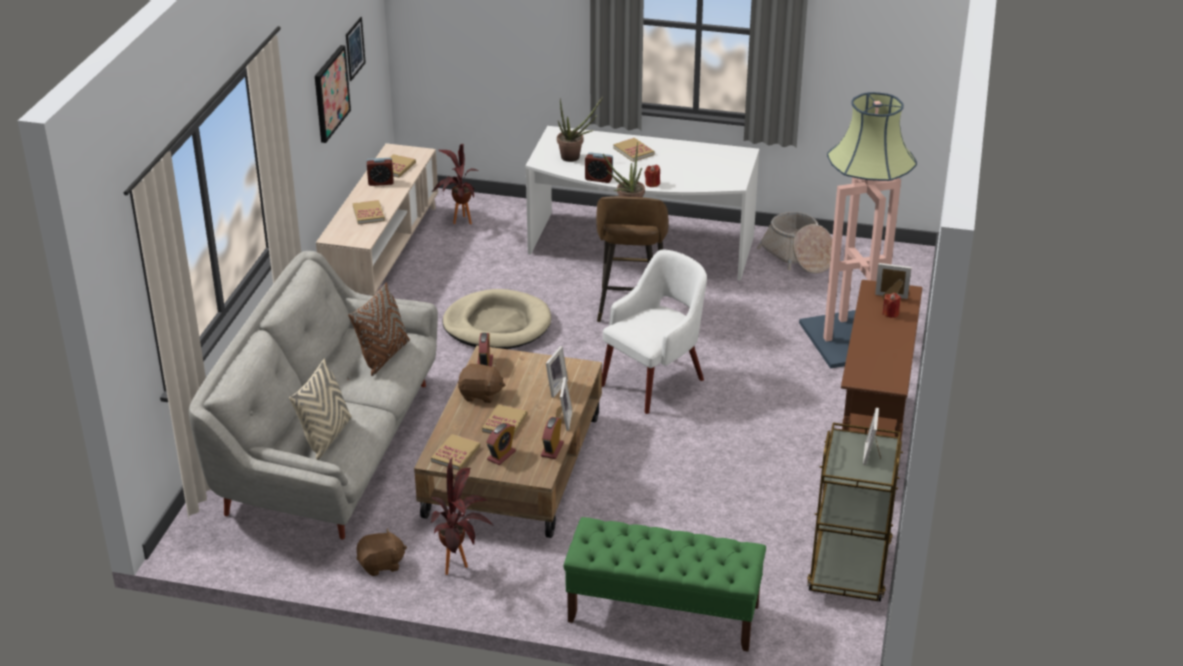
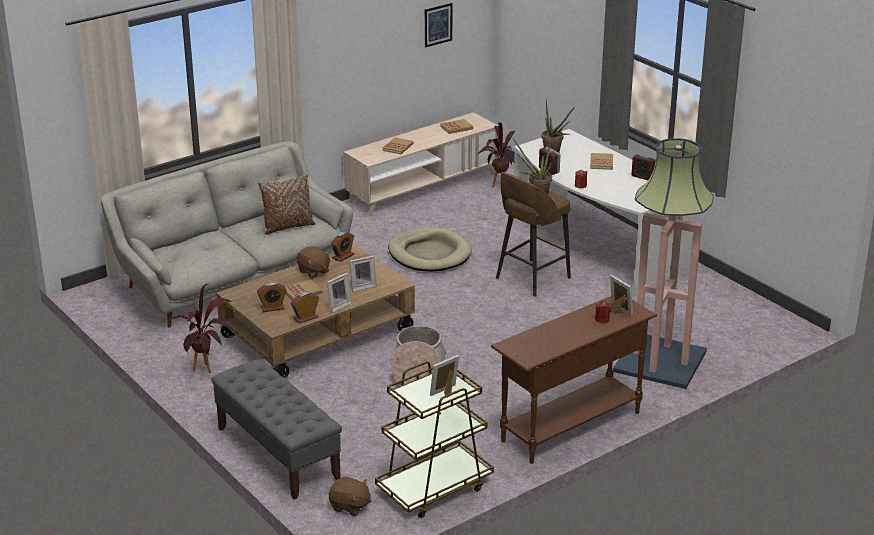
camera: 40 degrees right, 5 degrees down
beige pillow [289,358,351,460] -> none
picture [315,45,351,143] -> none
brown plush toy [356,528,407,576] -> brown plush toy moved to [329,476,372,516]
alarm clock [367,158,394,186] -> alarm clock moved to [631,153,656,180]
book [431,434,480,470] -> none
green bench [563,517,766,652] -> grey bench [211,359,342,499]
white armchair [602,249,707,414] -> none
basket [757,212,832,274] -> basket moved to [391,326,447,385]

